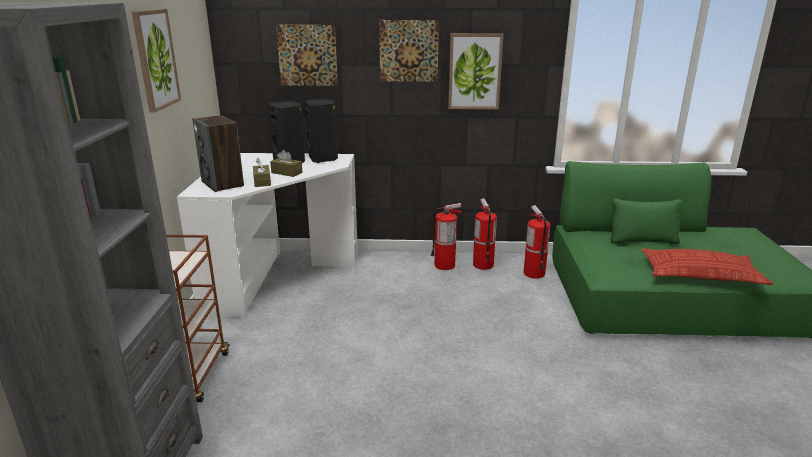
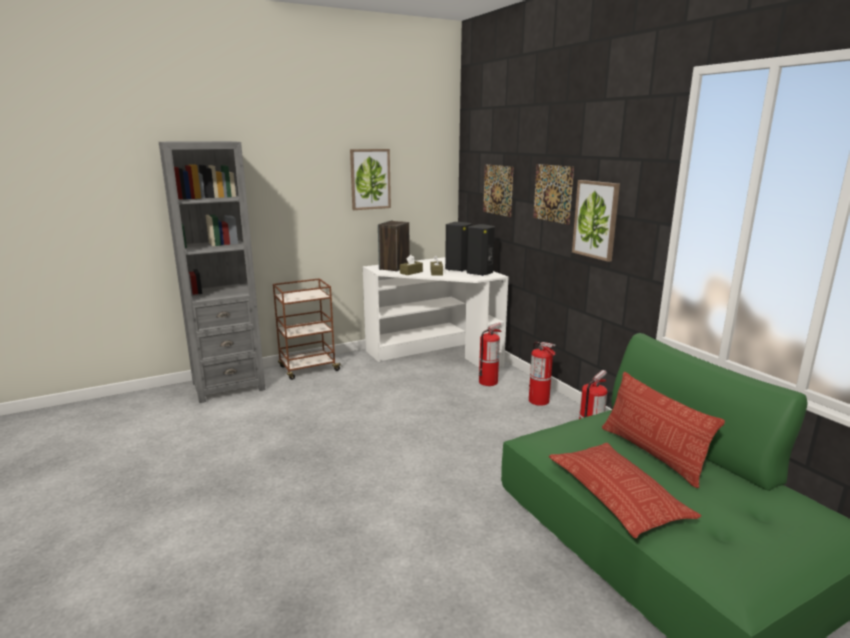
camera: 60 degrees right, 5 degrees down
fire extinguisher [473,199,497,270] -> fire extinguisher moved to [479,322,501,386]
none -> pillow [602,372,725,488]

